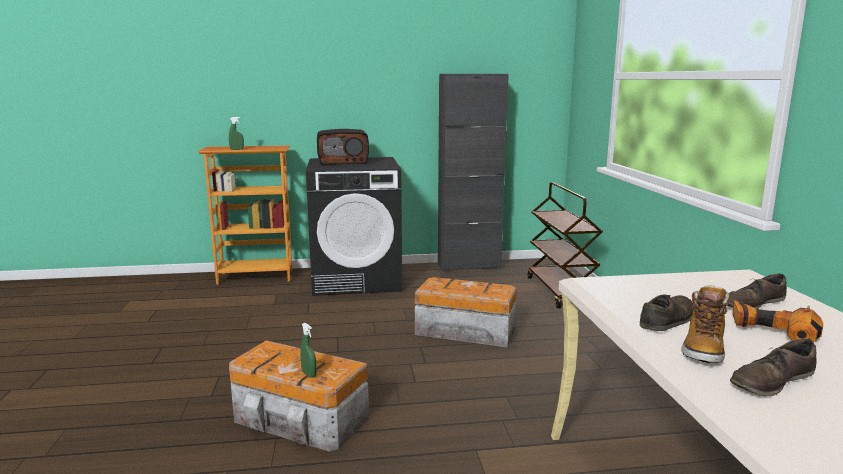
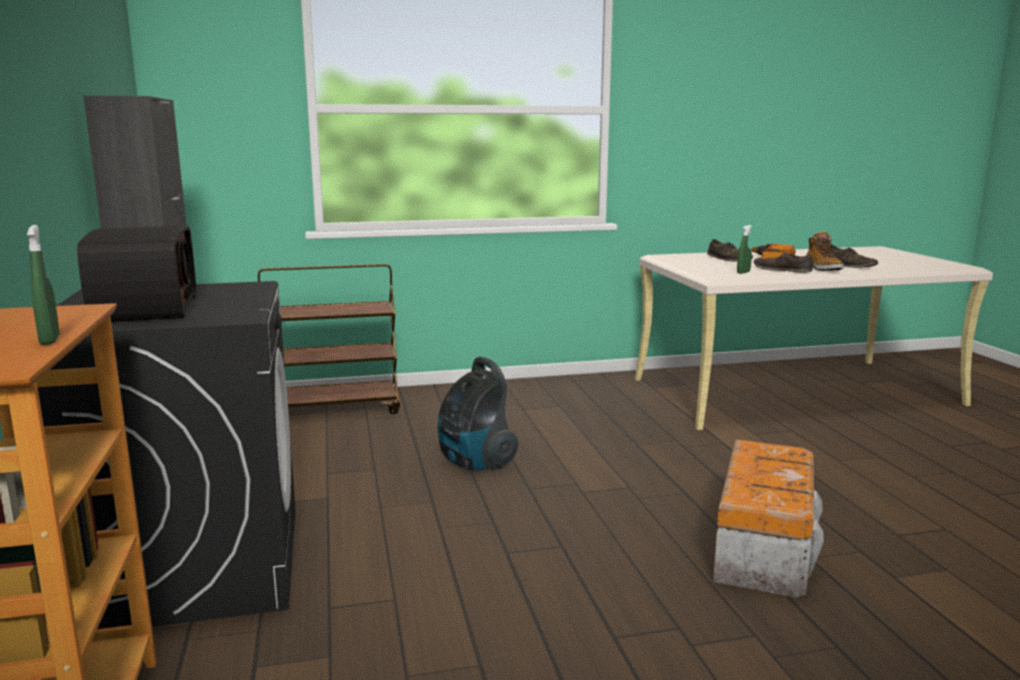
camera: 95 degrees left, 0 degrees up
green spray bottle [300,323,316,378] -> green spray bottle moved to [737,225,752,274]
storage box [415,277,517,348] -> vacuum cleaner [438,357,518,470]
boot [681,285,730,363] -> boot turned 60 degrees clockwise [806,231,844,271]

